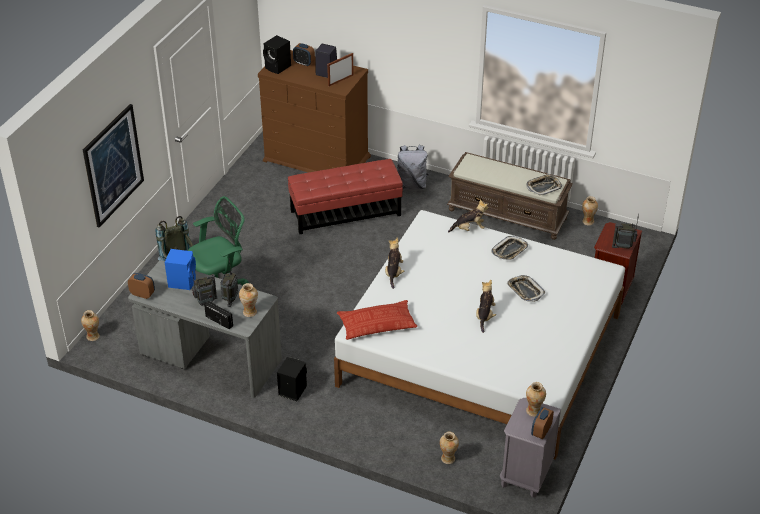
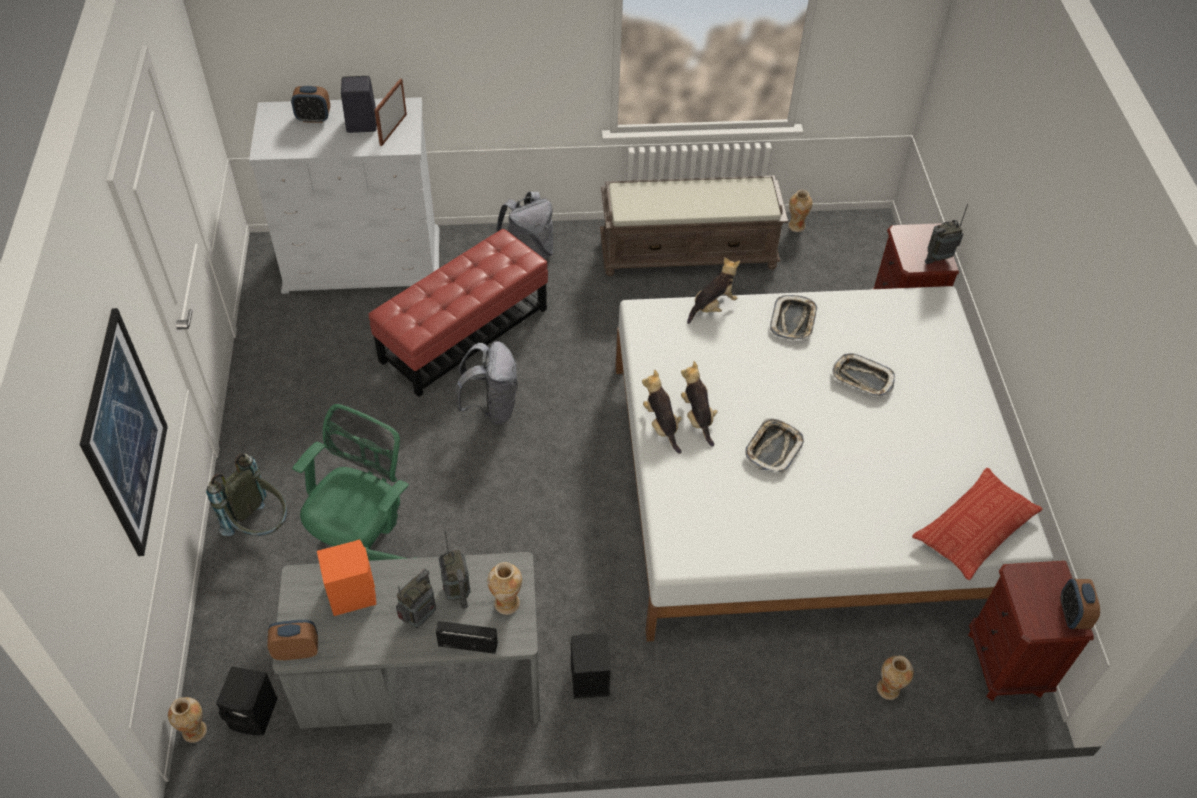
camera: 30 degrees left, 10 degrees up
blue speaker [165,249,196,290] -> orange speaker [317,539,376,616]
brown dresser [258,50,371,173] -> white dresser [249,97,439,294]
black speaker [263,35,291,74] -> black speaker moved to [216,666,278,735]
pillow [337,300,417,340] -> pillow moved to [912,468,1043,580]
plush toy [476,280,496,333] -> plush toy moved to [681,361,718,447]
grey nightstand [500,398,561,498] -> brown nightstand [968,561,1094,701]
tray [526,174,562,196] -> tray moved to [745,419,804,473]
vase [526,382,546,417] -> none
none -> grey backpack [455,341,518,425]

